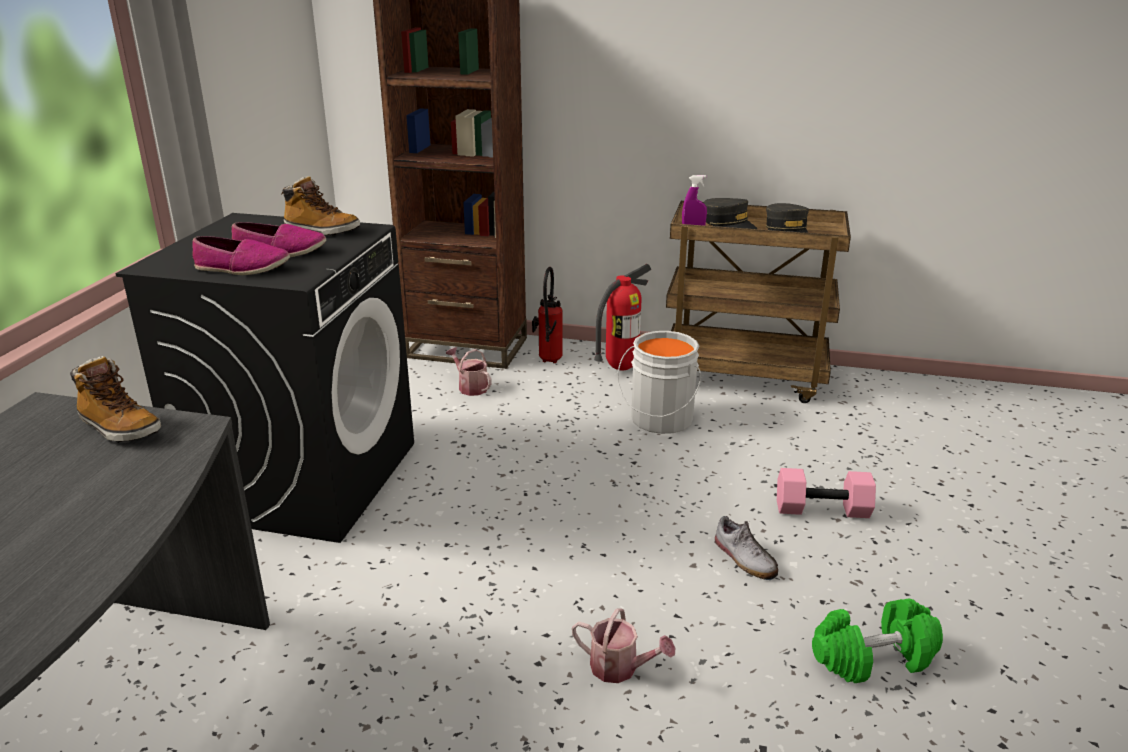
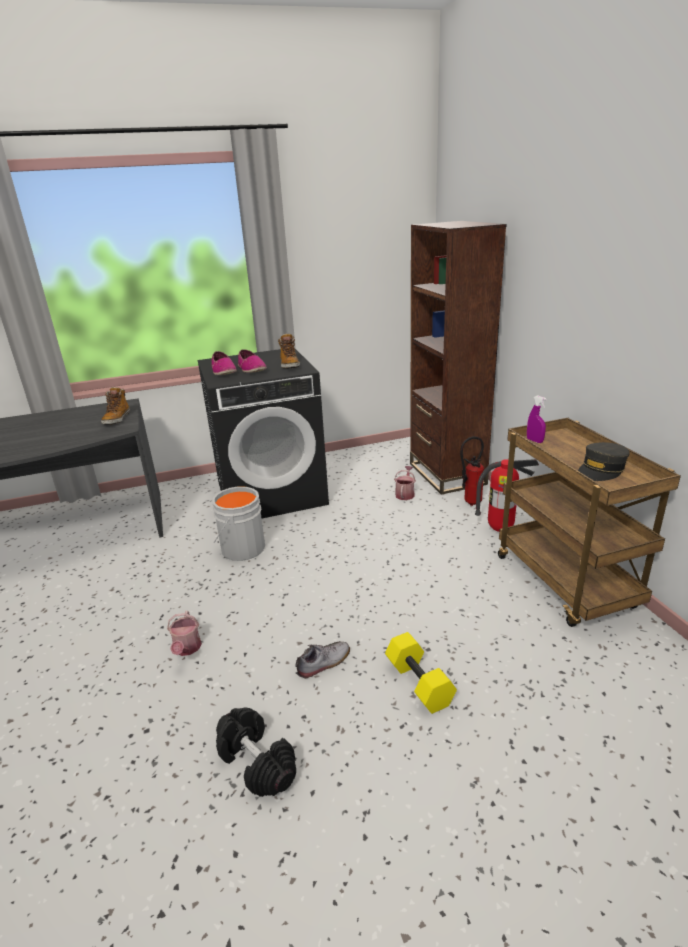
camera: 60 degrees right, 0 degrees up
grey bucket [617,331,701,434] -> grey bucket moved to [212,486,265,561]
grey cap [704,198,757,229] -> none
shoe [714,516,778,580] -> shoe turned 150 degrees counterclockwise [295,641,350,679]
pink dumbbell [777,468,876,518] -> yellow dumbbell [385,632,457,714]
green dumbbell [812,599,943,683] -> black dumbbell [216,707,296,797]

